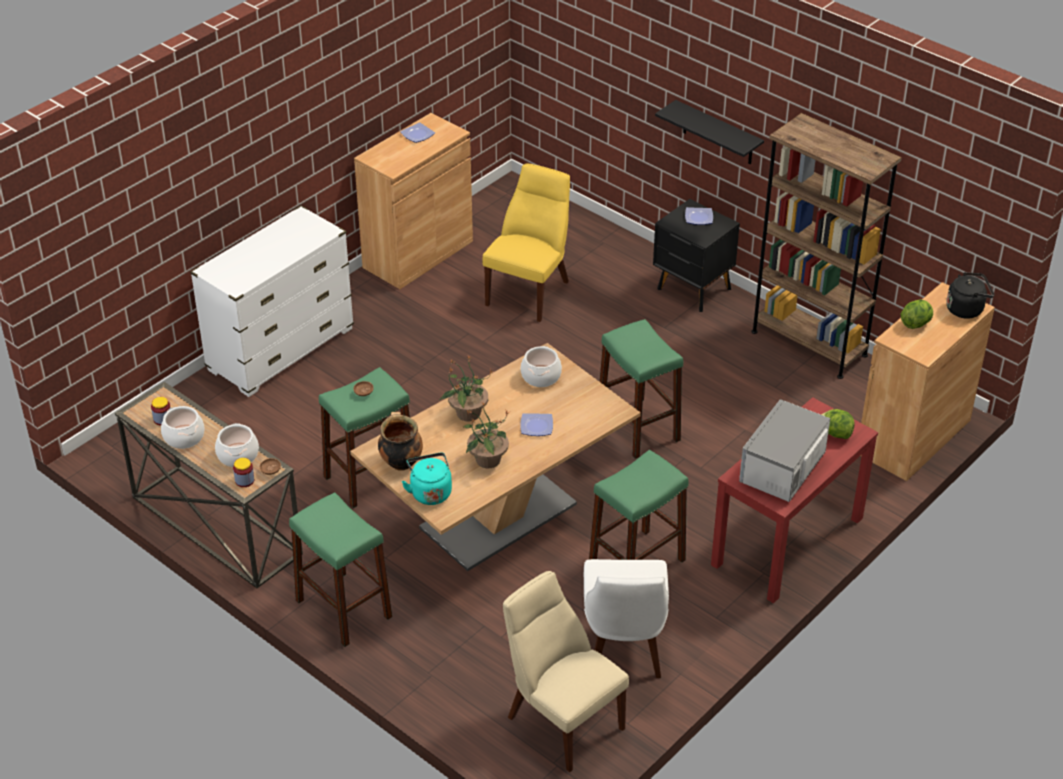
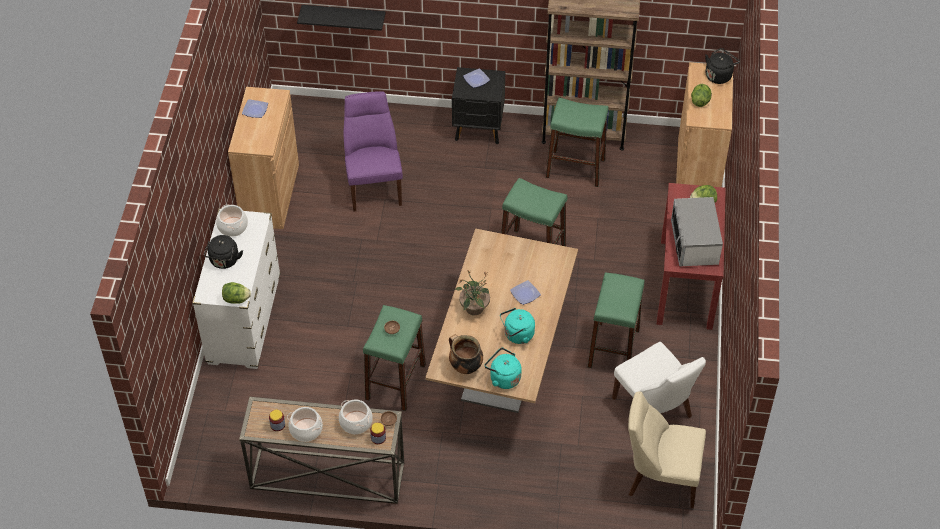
camera: 35 degrees left, 10 degrees up
green stool [289,492,392,647] -> green stool moved to [546,98,609,187]
potted plant [464,401,509,468] -> turquoise kettle [500,308,535,344]
yellow chair [482,163,570,322] -> purple chair [343,91,403,212]
cooking pot [521,346,562,387] -> cooking pot moved to [216,204,248,237]
black shelf [655,100,764,164] -> black shelf moved to [297,5,386,31]
none -> black kettle [204,235,243,269]
none -> lettuce [222,282,251,304]

